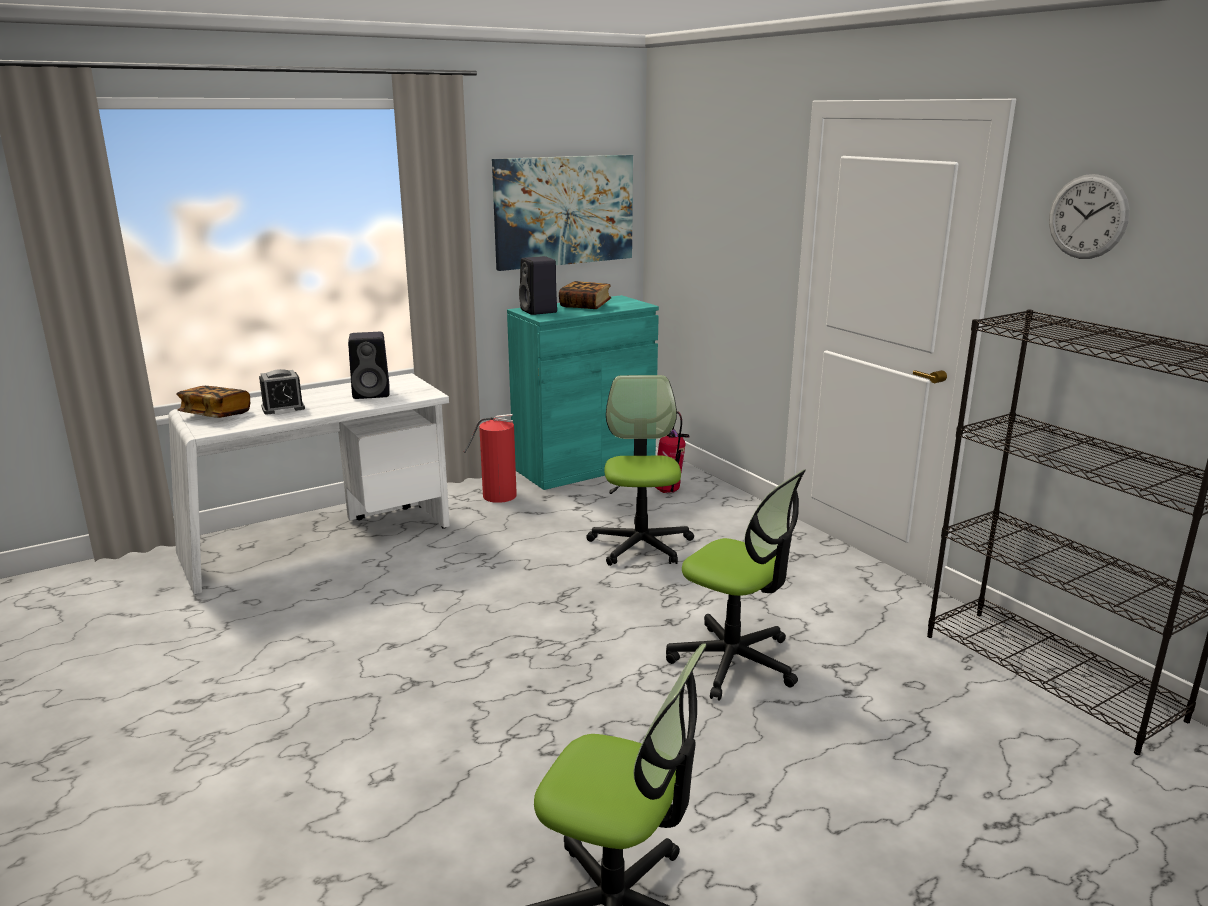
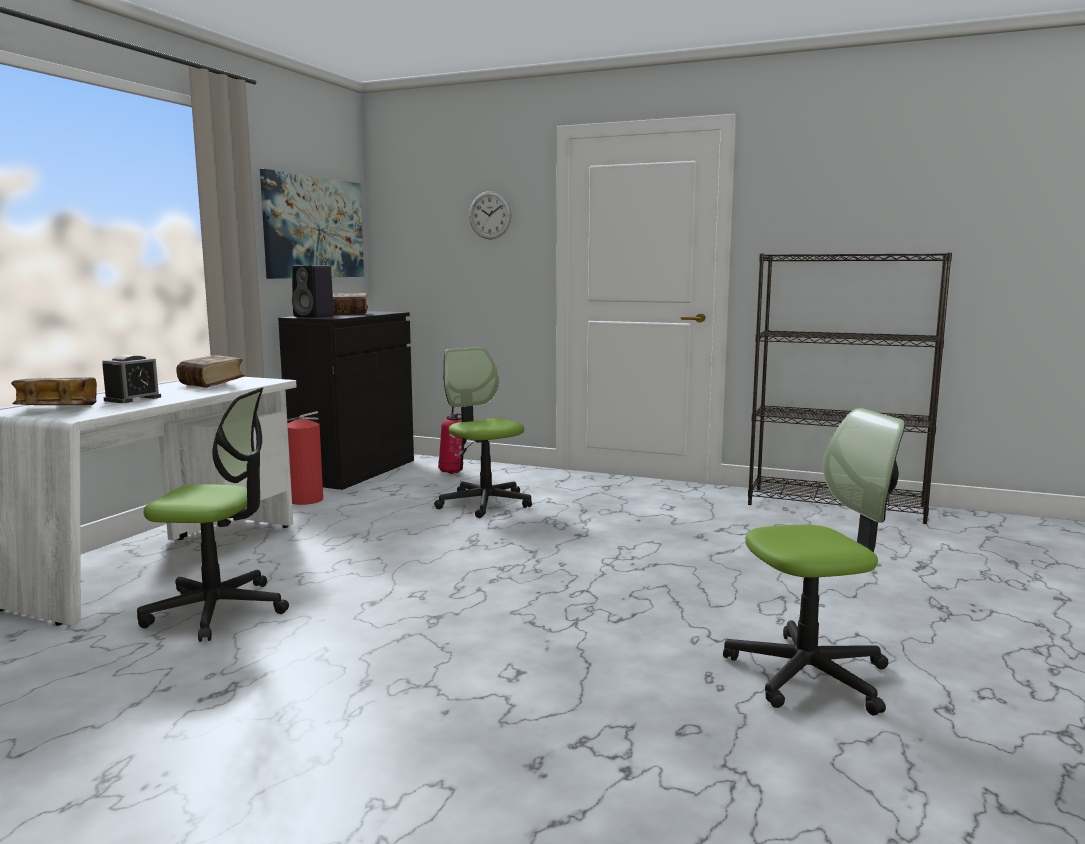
camera: 35 degrees left, 10 degrees down
black speaker [348,332,390,399] -> book [176,355,245,388]
turquoise cabinet [507,295,659,490] -> black cabinet [278,311,414,490]
office chair [666,469,806,701] -> office chair moved to [137,387,289,642]
wall clock [1049,174,1130,259] -> wall clock moved to [469,191,512,239]

